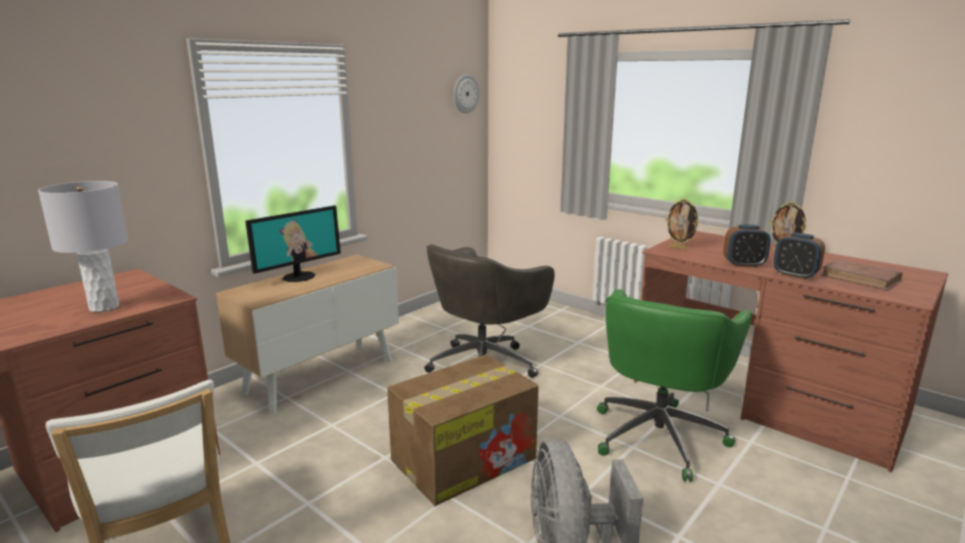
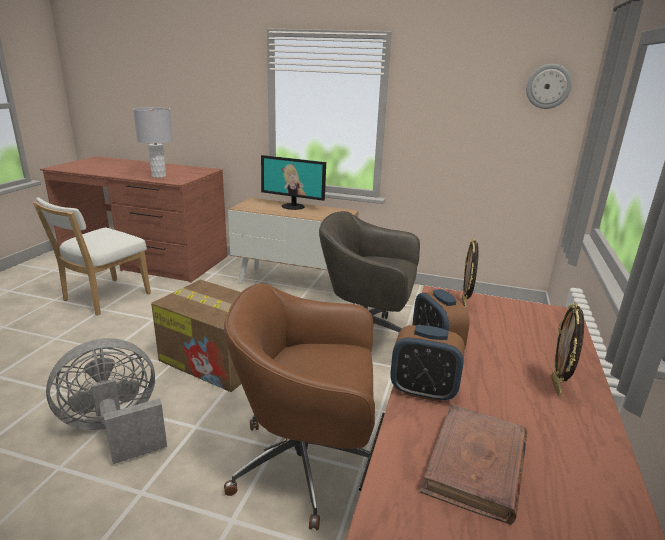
camera: 65 degrees right, 5 degrees up
green office chair [597,289,752,482] -> brown office chair [224,284,375,531]
alarm clock [773,232,825,280] -> alarm clock turned 90 degrees counterclockwise [390,325,465,402]

